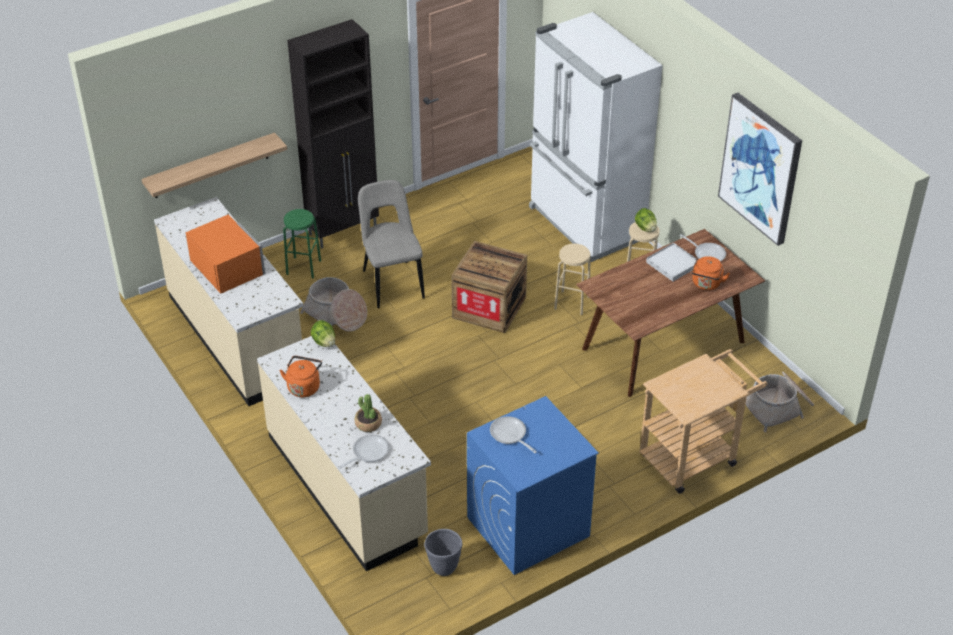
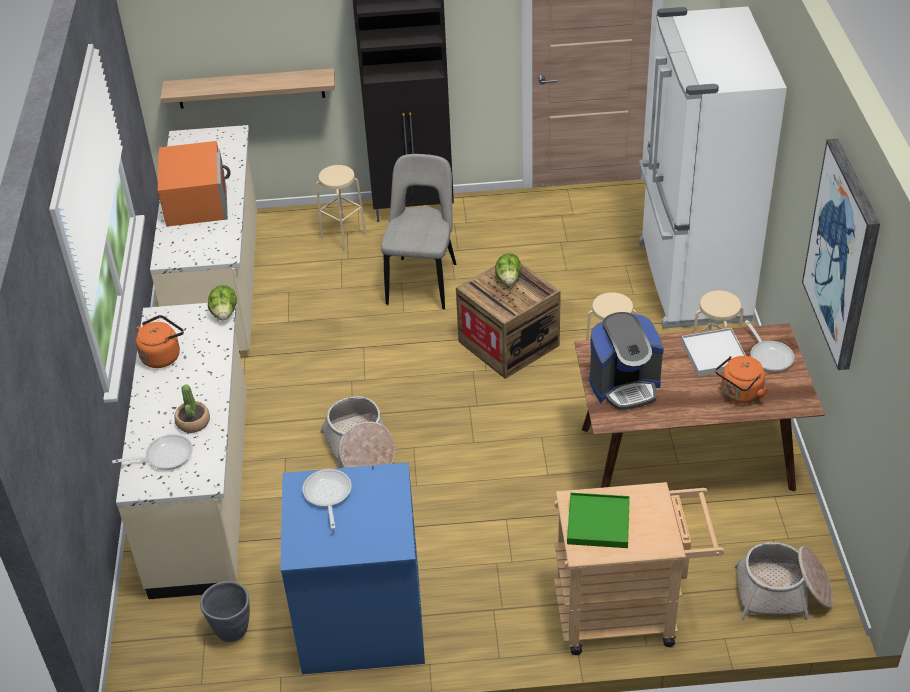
camera: 30 degrees right, 0 degrees up
green stool [283,209,321,279] -> beige stool [316,165,367,251]
basket [300,277,367,332] -> basket moved to [320,396,395,468]
lettuce [635,208,657,232] -> lettuce moved to [495,253,522,285]
none -> green tray [567,493,630,548]
none -> coffee machine [589,312,664,410]

